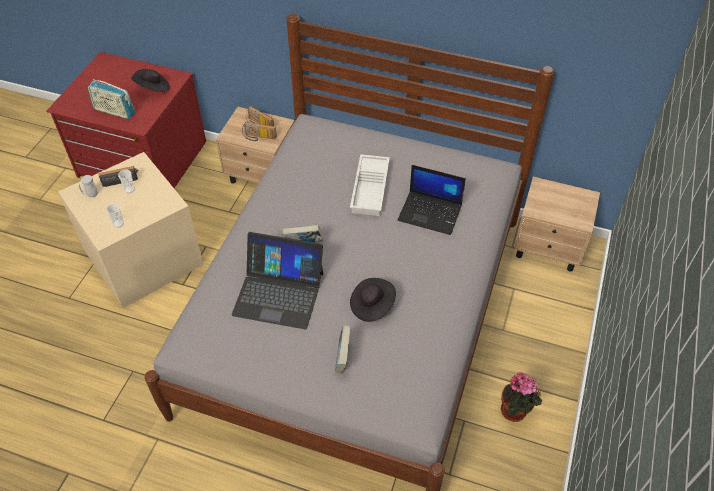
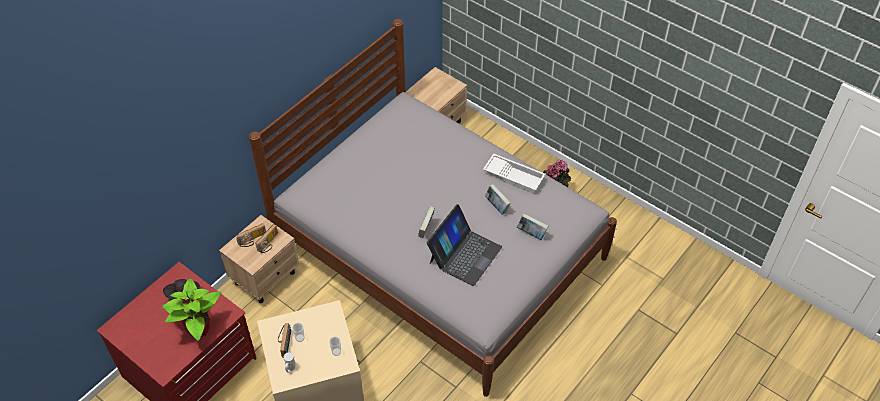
camera: 70 degrees left, 0 degrees up
radio [87,79,135,119] -> potted plant [162,279,221,341]
white tray [350,154,390,216] -> white tray moved to [483,153,546,194]
black hat [350,278,396,322] -> book [485,184,511,215]
laptop [397,165,466,235] -> none

